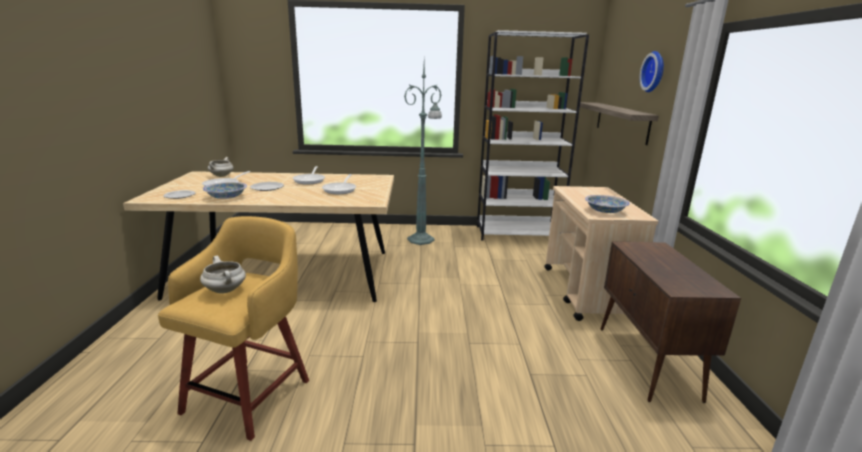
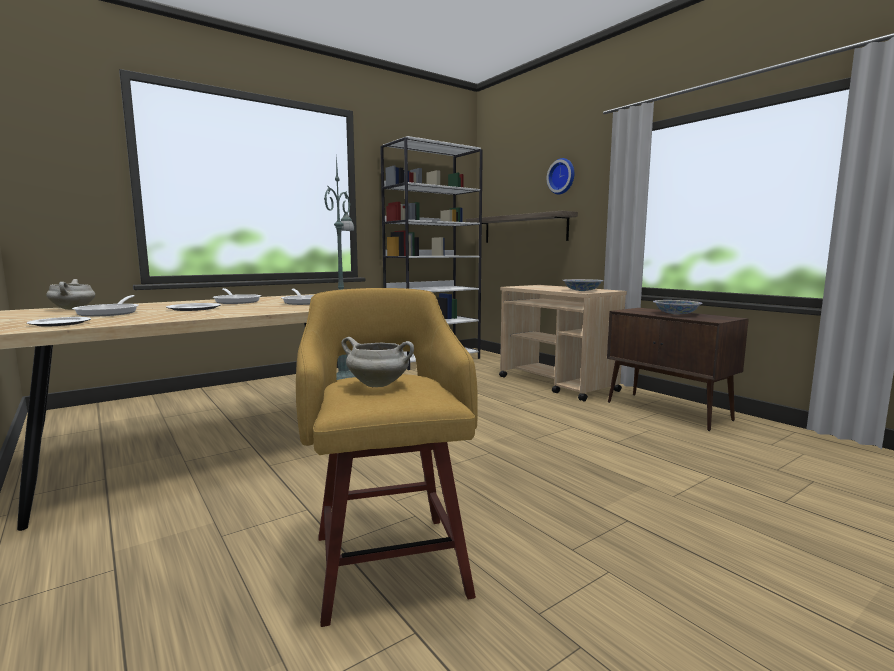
camera: 35 degrees left, 10 degrees down
bowl [203,182,247,199] -> bowl moved to [653,300,703,315]

